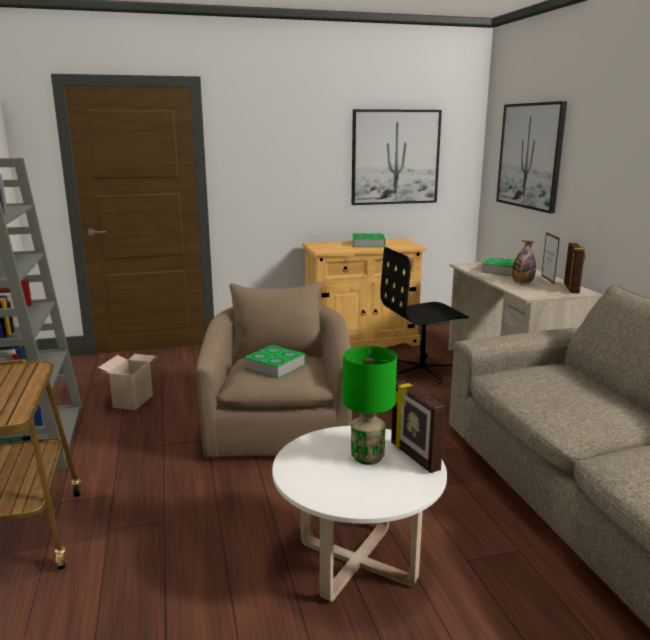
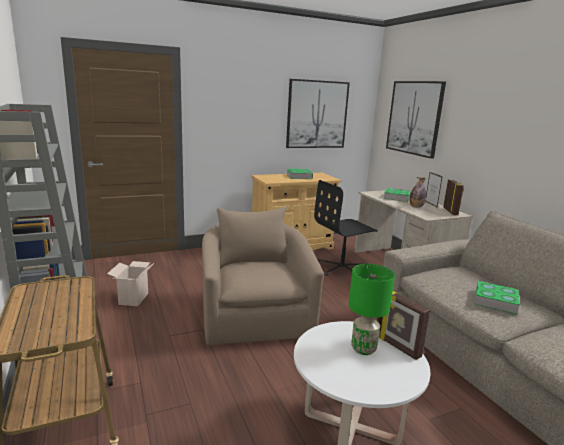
camera: 10 degrees left, 0 degrees up
book [243,345,306,378] -> book moved to [475,281,520,315]

